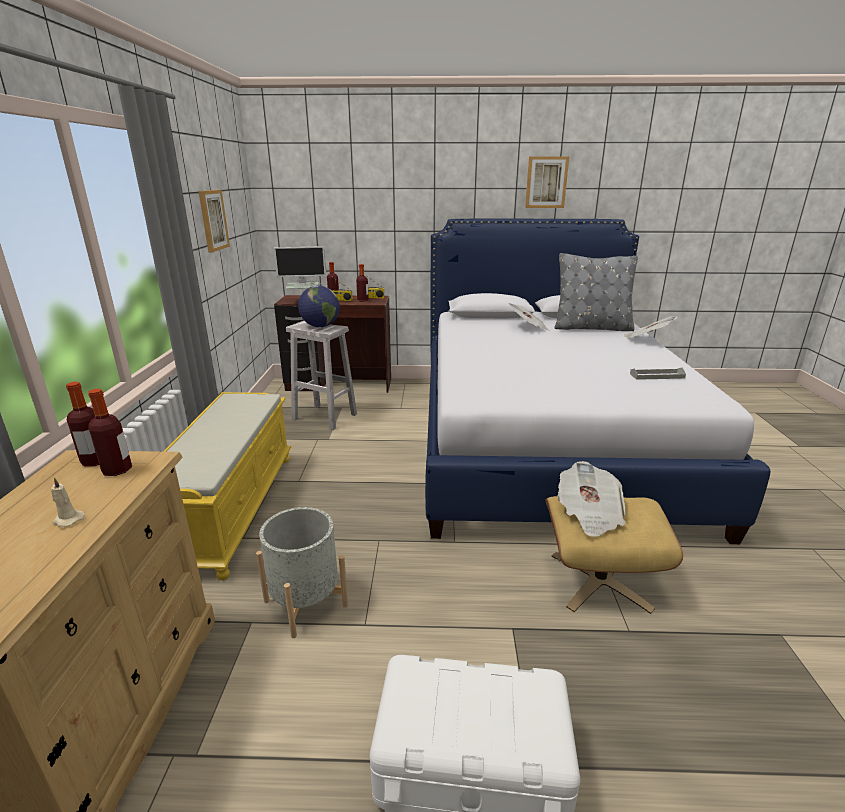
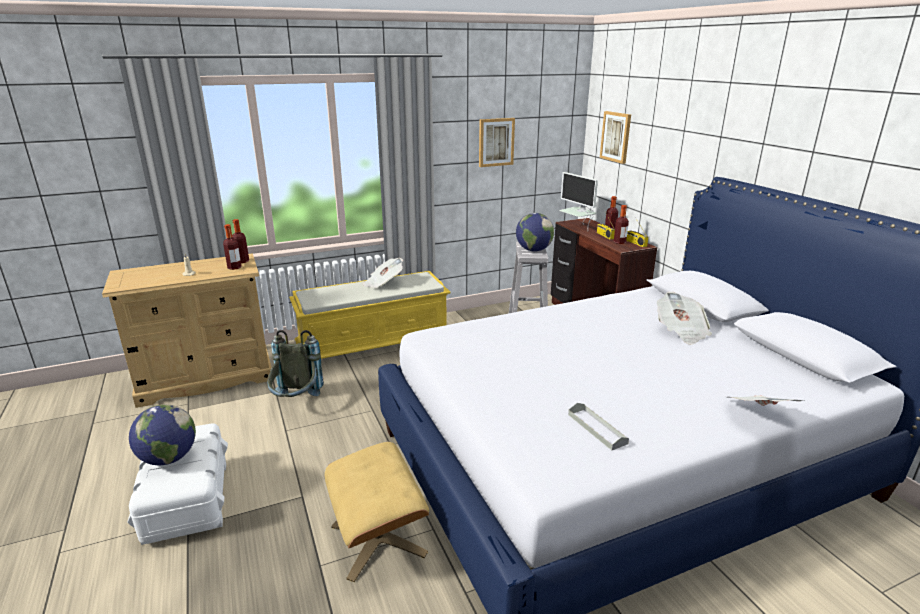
camera: 65 degrees right, 0 degrees up
grey planter [256,507,348,638] -> grey backpack [267,330,324,397]
picture [525,156,569,208] -> picture moved to [600,111,631,164]
grey pillow [554,253,638,331] -> none
newspaper [557,461,626,537] -> newspaper moved to [363,258,403,289]
none -> globe [129,404,196,465]

